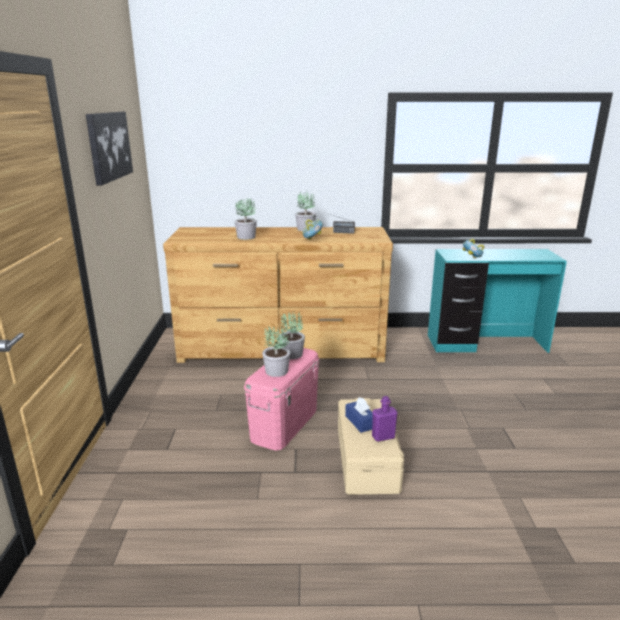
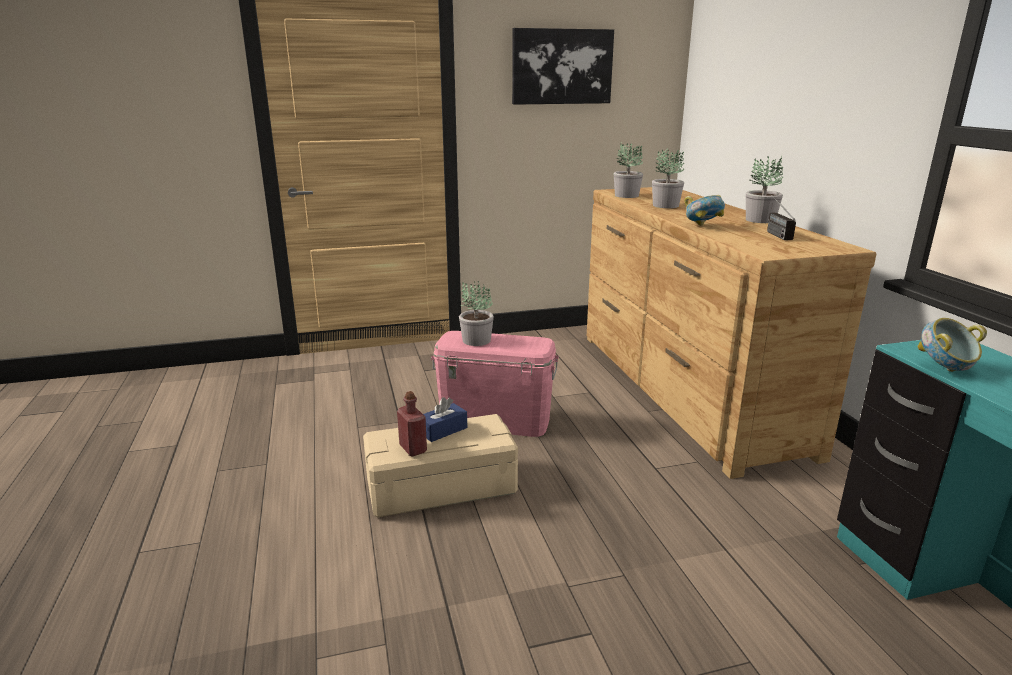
camera: 75 degrees right, 0 degrees up
potted plant [279,311,305,359] -> potted plant moved to [614,143,643,198]
purple bottle [372,396,397,442] -> red bottle [397,391,427,456]

